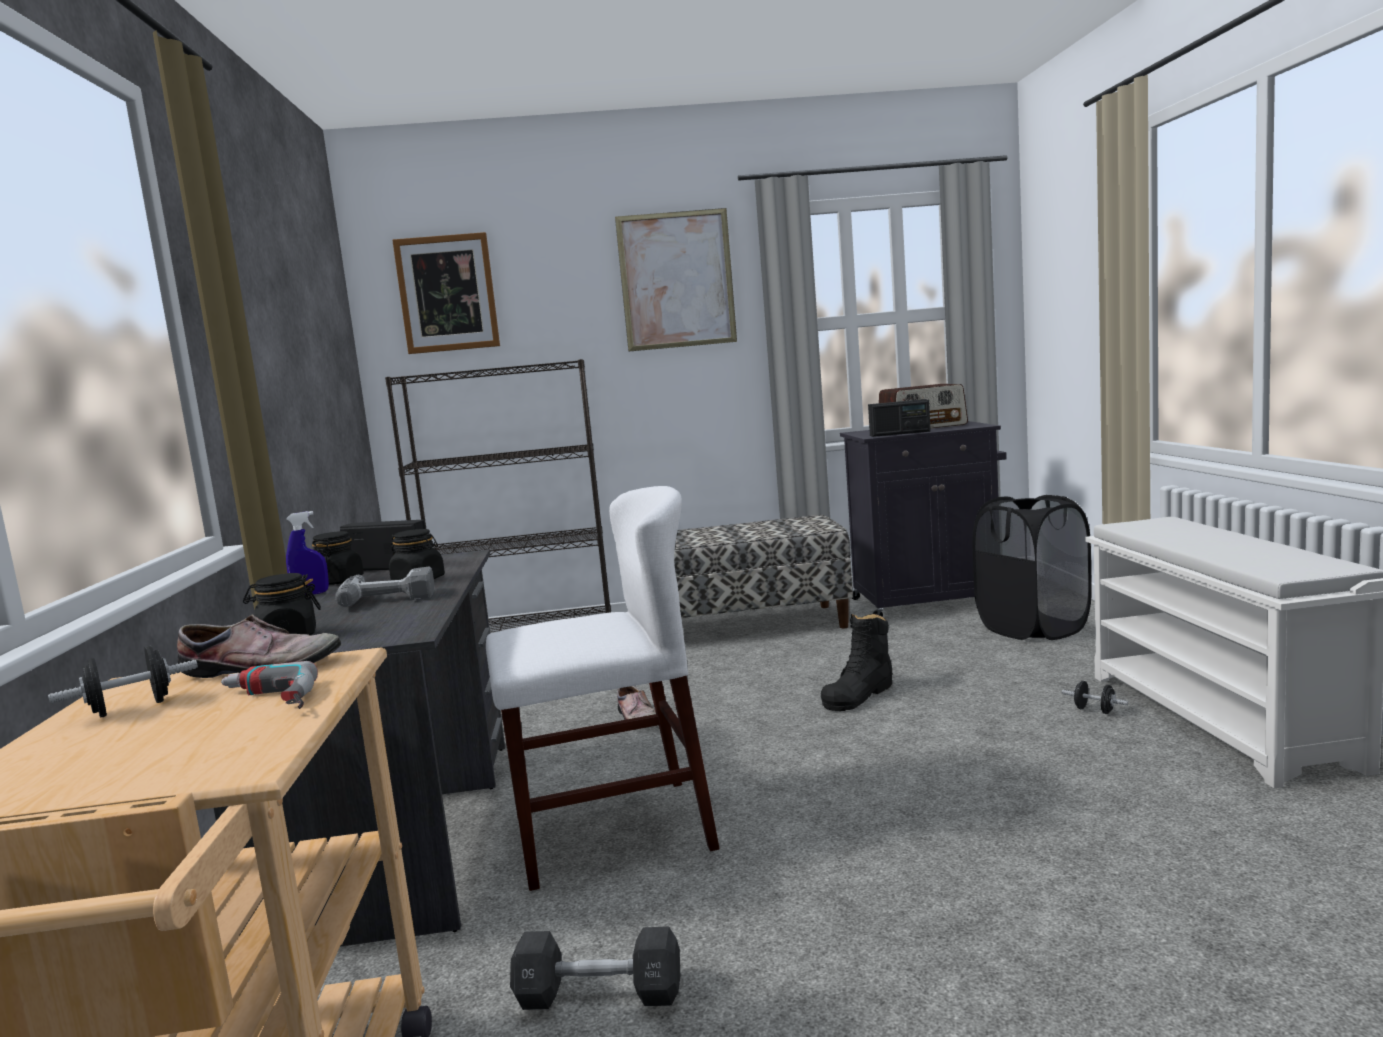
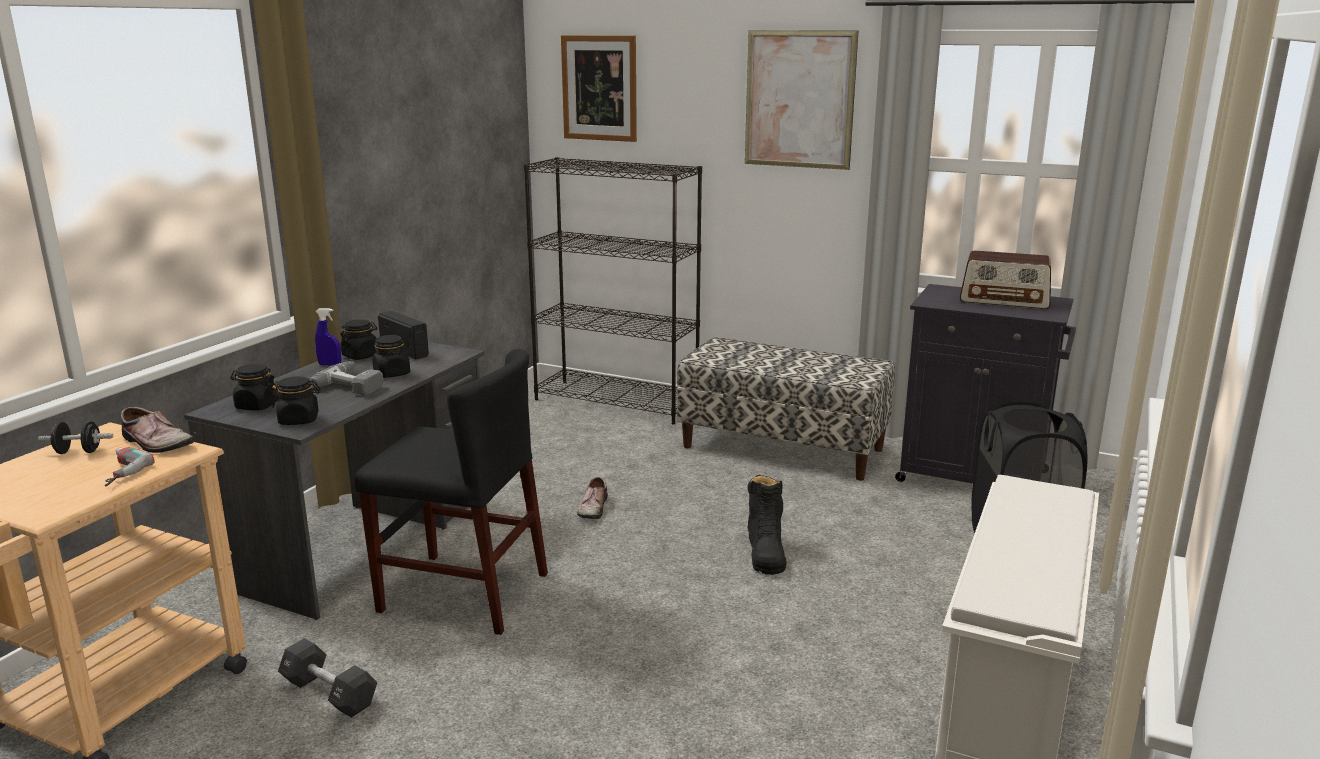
camera: 30 degrees right, 10 degrees up
white chair [486,486,720,891] -> black chair [354,349,548,635]
black boot [821,614,893,711] -> black boot turned 75 degrees counterclockwise [747,475,787,575]
radio [868,399,931,437] -> none
black dumbbell [1062,681,1128,714] -> none
none -> black jar [272,376,321,425]

